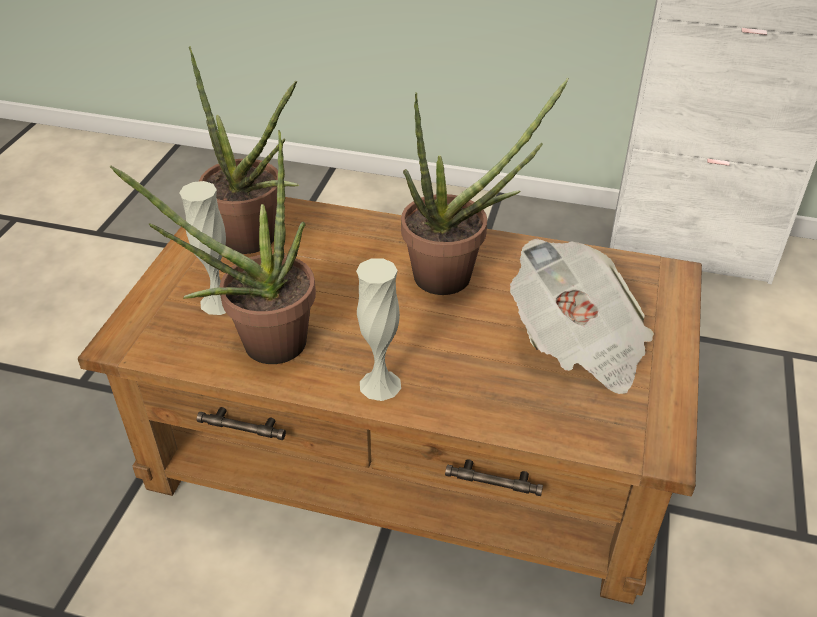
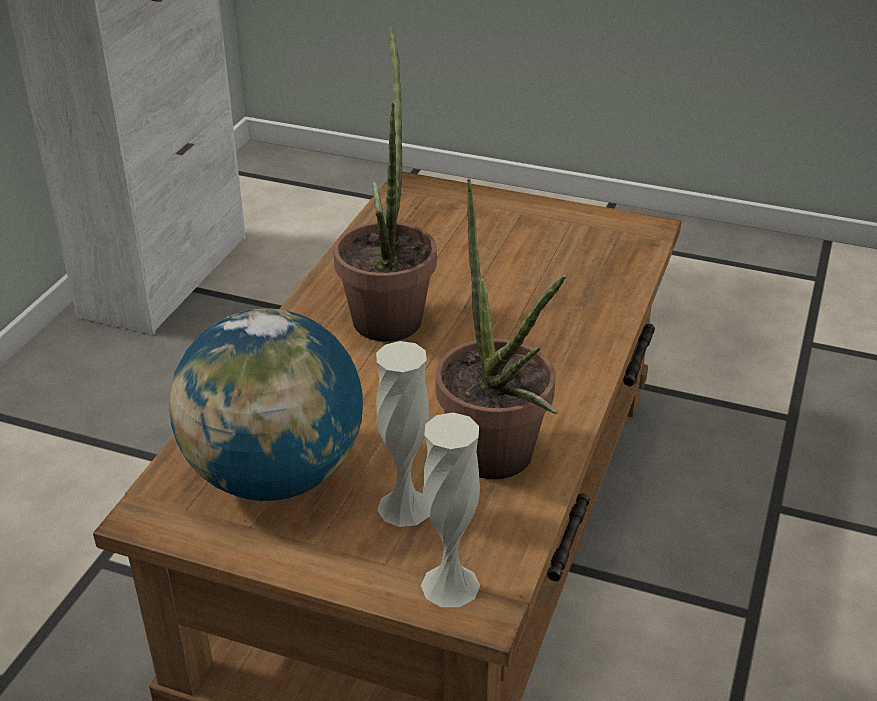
camera: 85 degrees left, 5 degrees down
potted plant [189,46,299,254] -> globe [169,308,363,501]
white vase [356,258,401,401] -> white vase moved to [421,413,480,607]
newspaper [510,239,654,394] -> none

